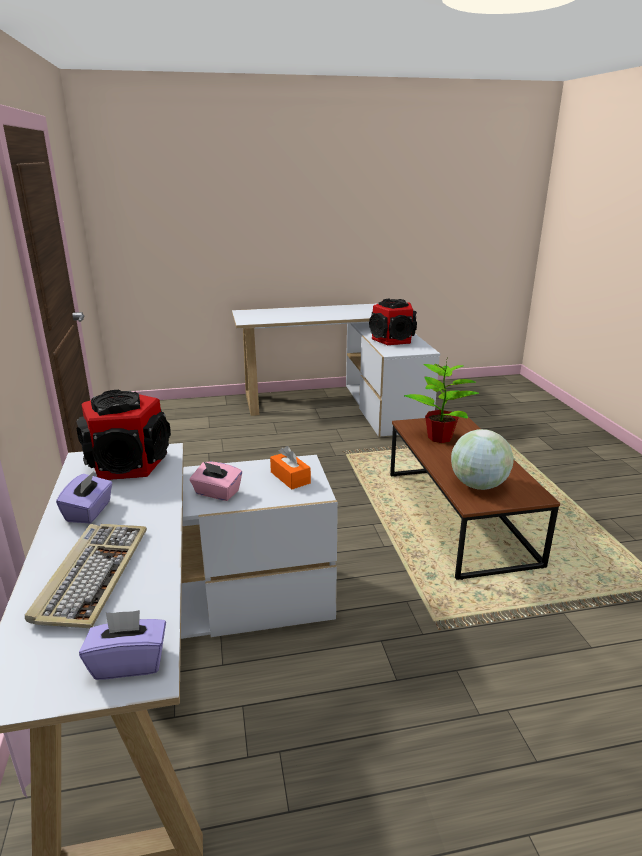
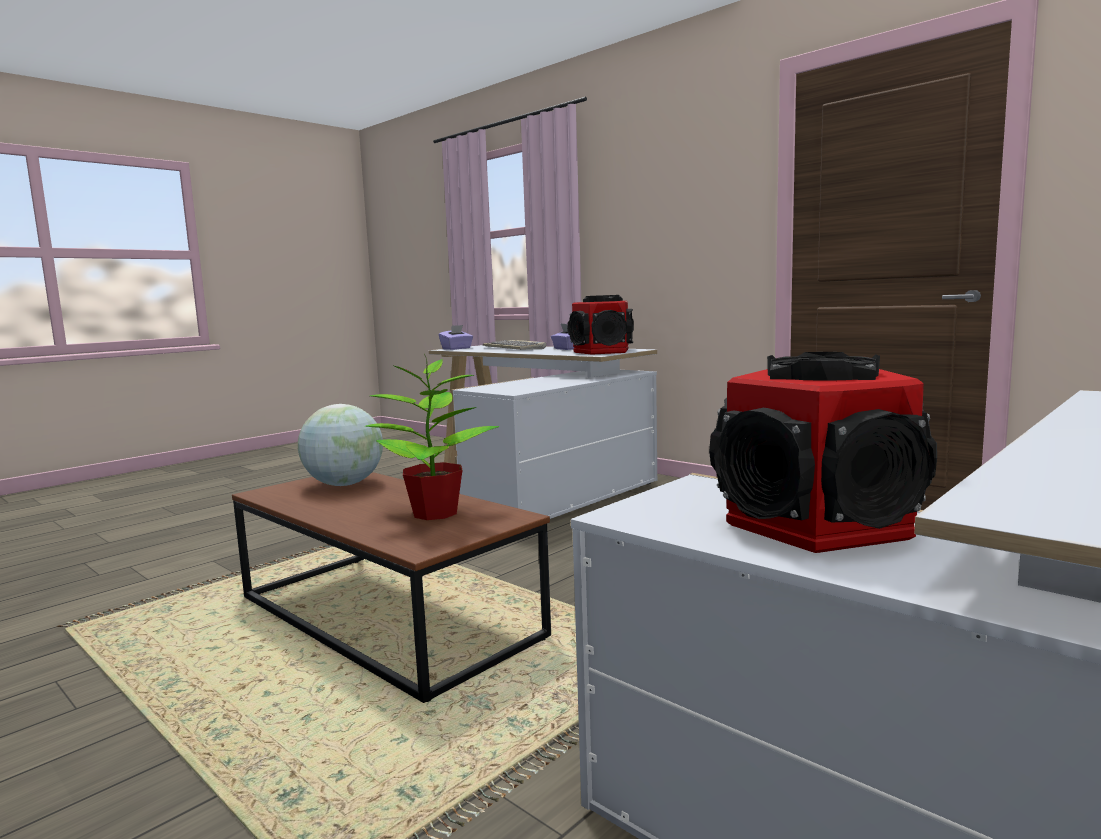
camera: 145 degrees right, 15 degrees down
pink tissue box [190,461,242,501] -> none
orange tissue box [270,446,311,489] -> none

